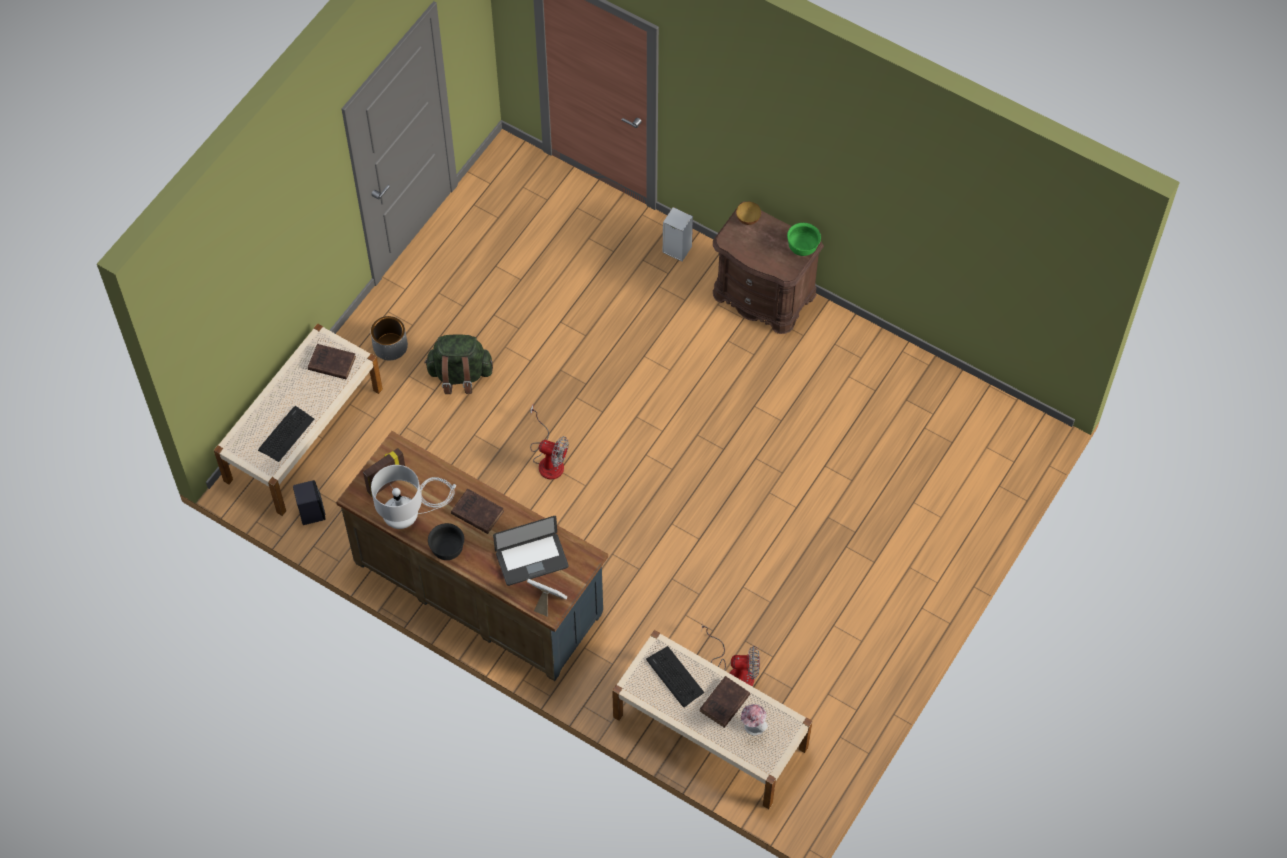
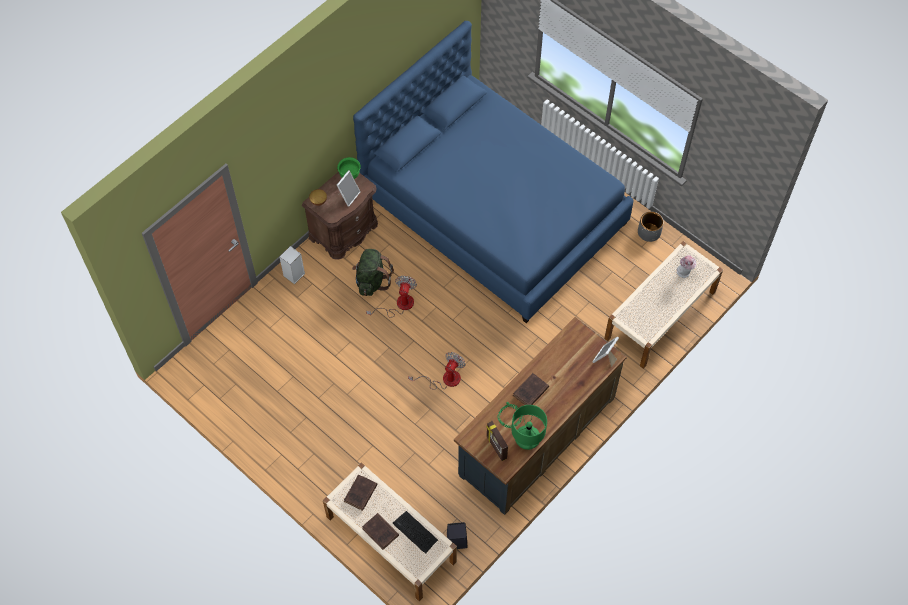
camera: 80 degrees left, 0 degrees up
grey planter [370,316,408,360] -> grey planter moved to [638,212,664,242]
white table lamp [371,465,456,529] -> green table lamp [498,402,547,450]
green backpack [424,334,493,394] -> green backpack moved to [352,249,394,296]
black bowl [428,523,464,560] -> none
laptop [493,516,569,586] -> none
keyboard [646,646,704,708] -> none
brown book [700,676,750,728] -> brown book moved to [362,513,399,550]
fan [702,626,760,686] -> fan moved to [366,276,417,318]
none -> picture frame [337,170,361,207]
none -> blue bed [353,21,634,323]

